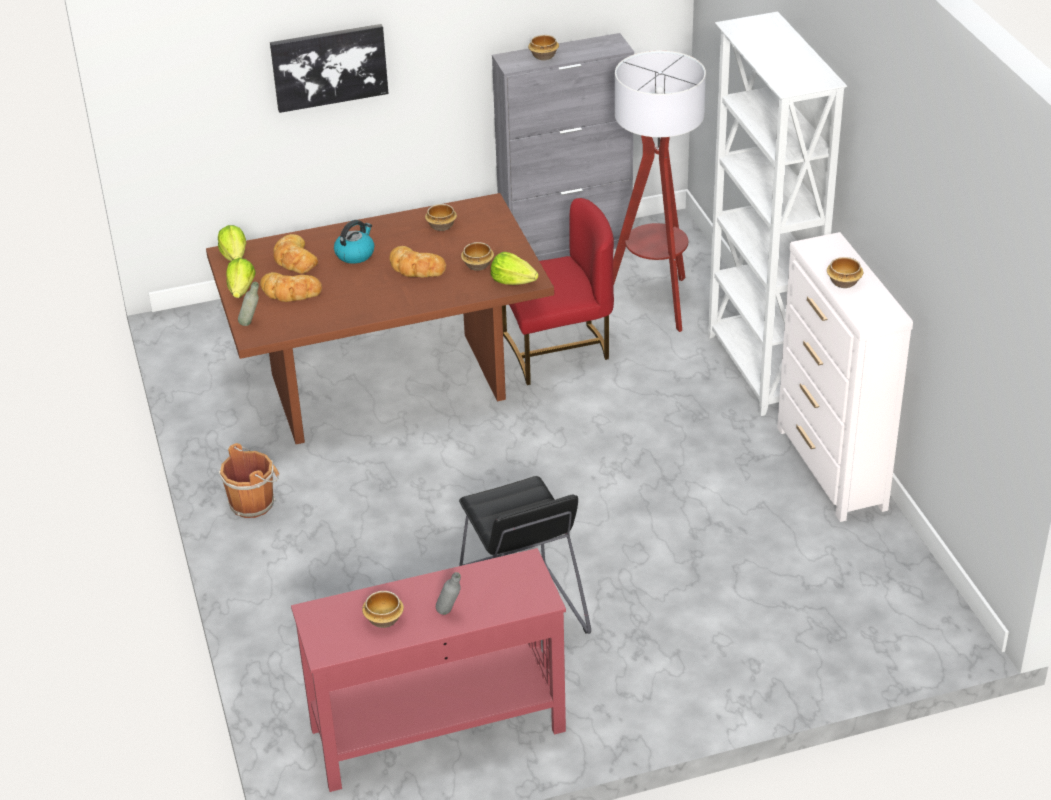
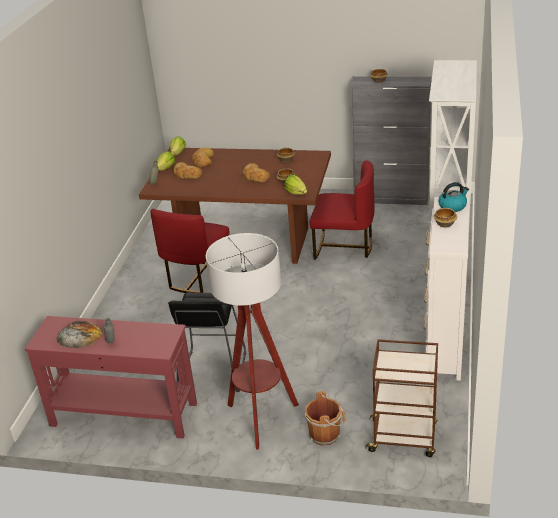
camera: 30 degrees right, 5 degrees down
brown bucket [219,443,279,518] -> brown bucket moved to [305,391,346,446]
picture [270,24,389,113] -> none
kettle [334,220,374,264] -> kettle moved to [438,182,469,212]
bowl [362,591,404,628] -> bread [56,321,103,348]
floor lamp [613,50,706,332] -> floor lamp moved to [206,233,299,449]
none -> red chair [150,209,230,293]
none -> brown cart [365,339,438,457]

